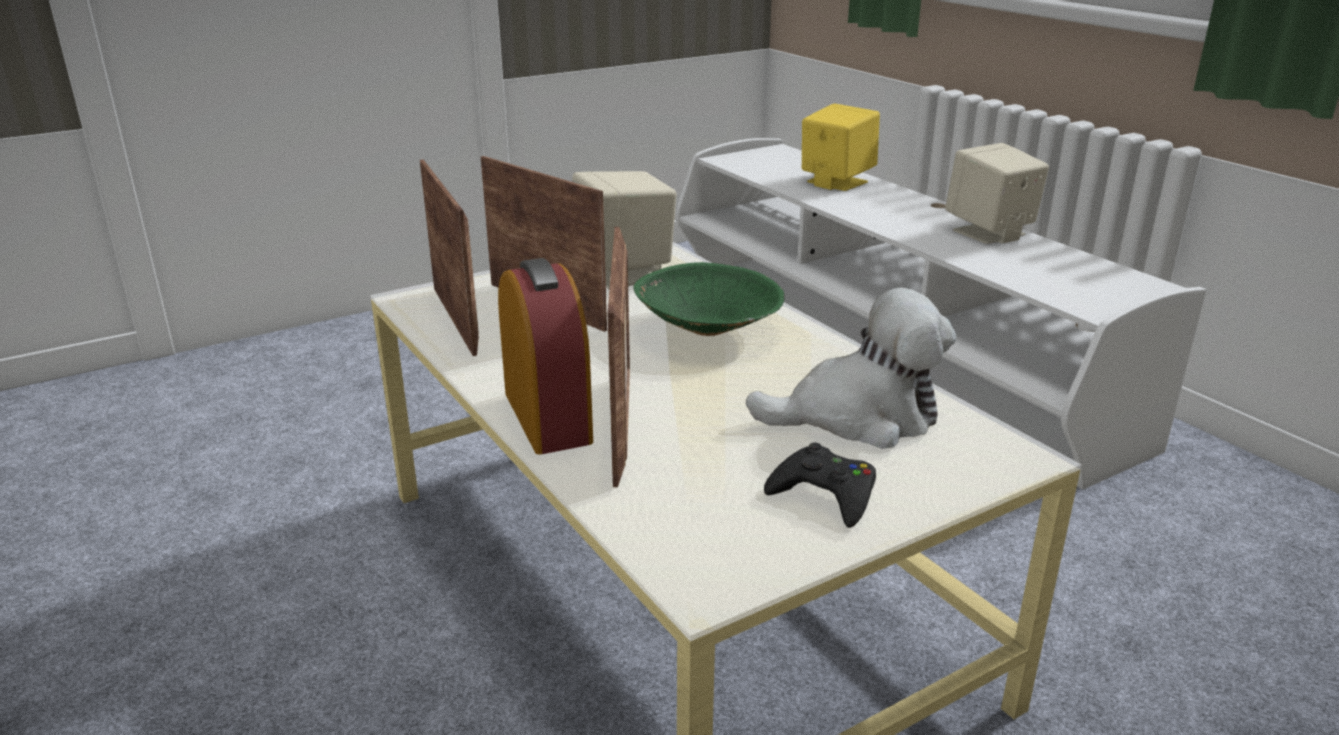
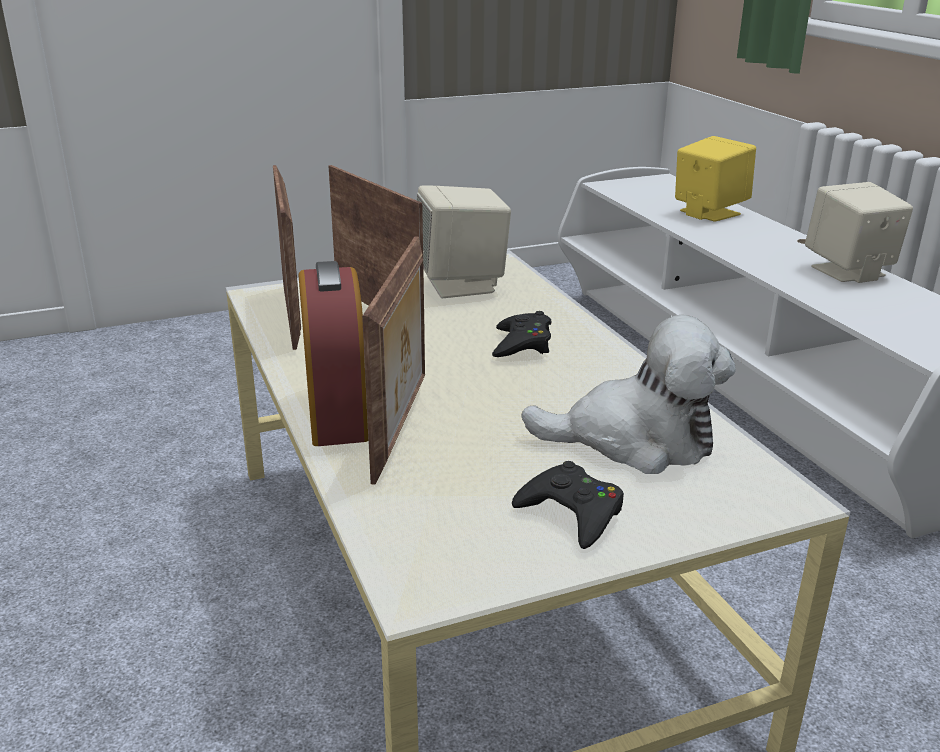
camera: 10 degrees right, 0 degrees up
green bowl [633,262,784,336] -> black game controller [492,311,551,357]

